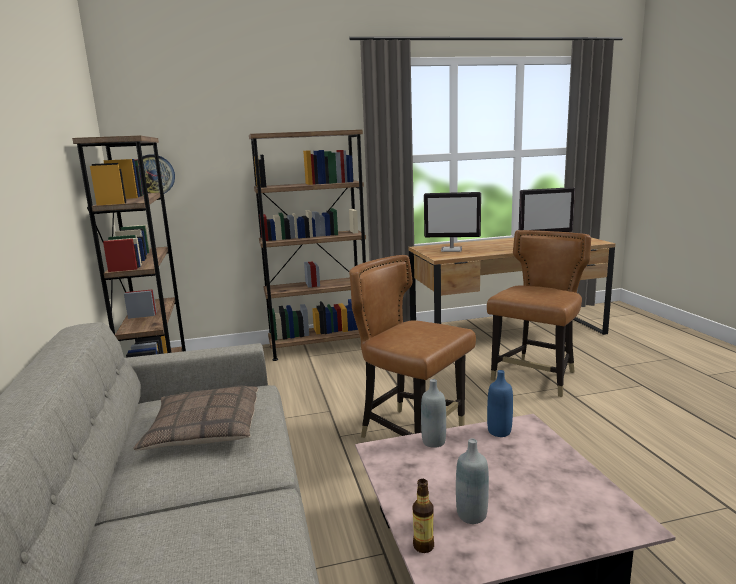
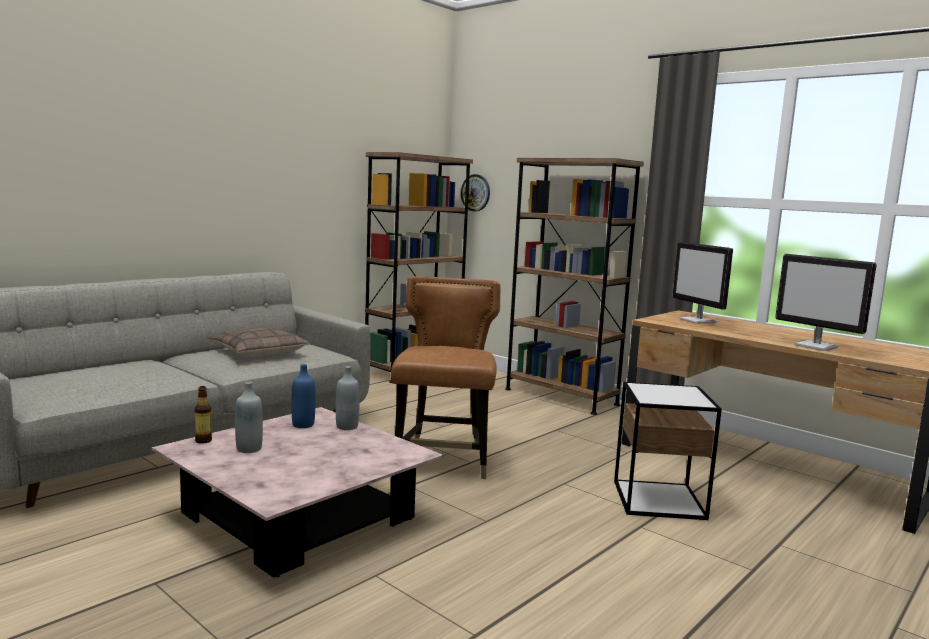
camera: 55 degrees right, 5 degrees down
brown chair [487,230,591,397] -> side table [614,382,722,520]
blue bottle [487,370,513,437] -> blue bottle moved to [291,364,315,428]

